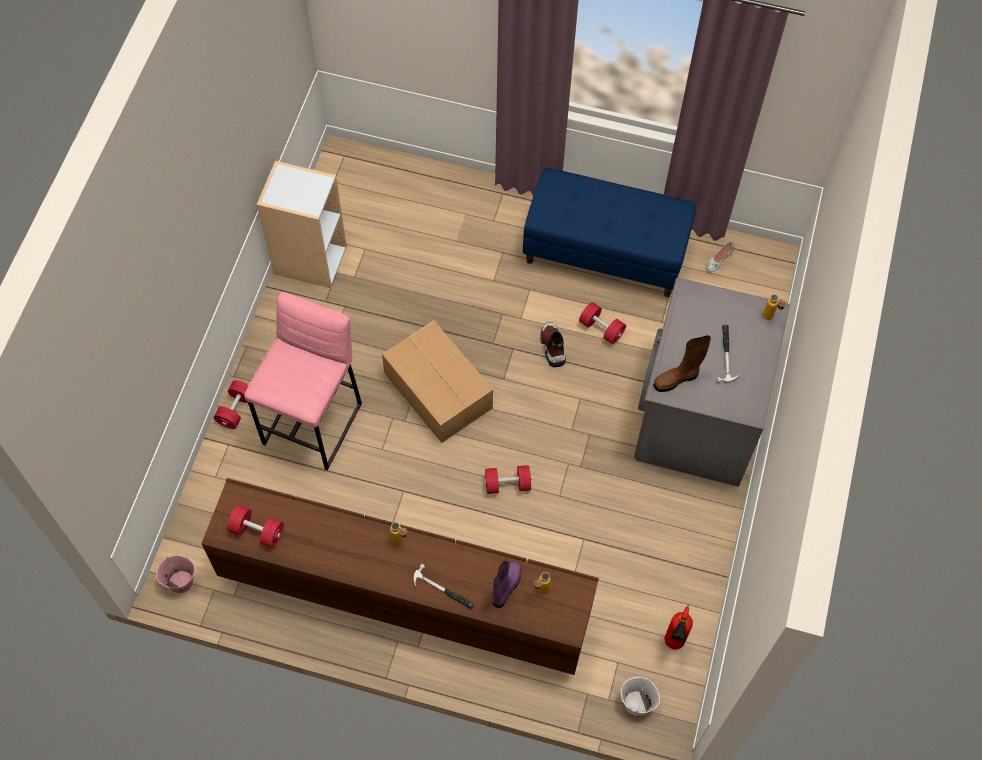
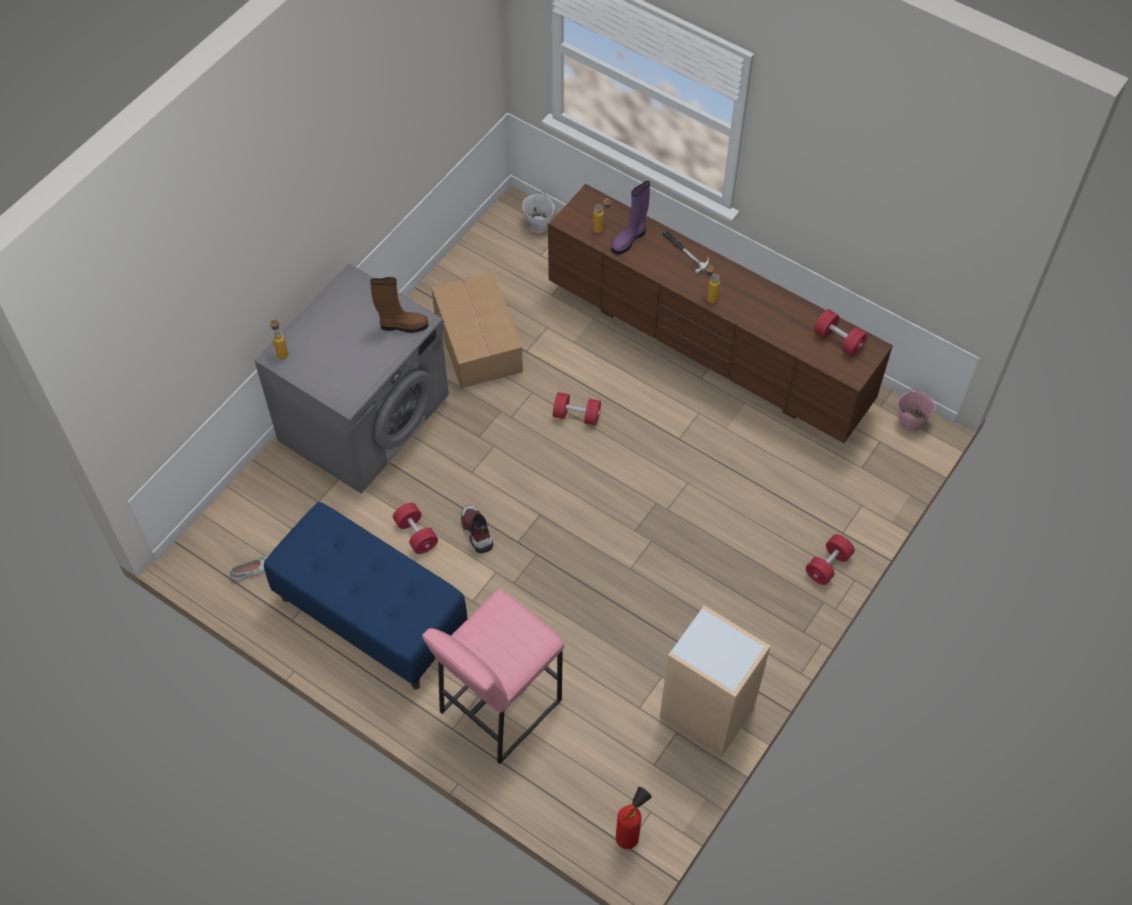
camera: 160 degrees left, 5 degrees down
pink stool [244,292,362,470] -> pink stool moved to [422,590,564,764]
cardboard box [382,320,493,443] -> cardboard box moved to [432,272,523,388]
boot [540,322,566,367] -> boot turned 150 degrees clockwise [461,505,493,553]
fire extinguisher [665,605,693,650] -> fire extinguisher moved to [616,787,652,849]
hammer [717,325,740,383] -> none

